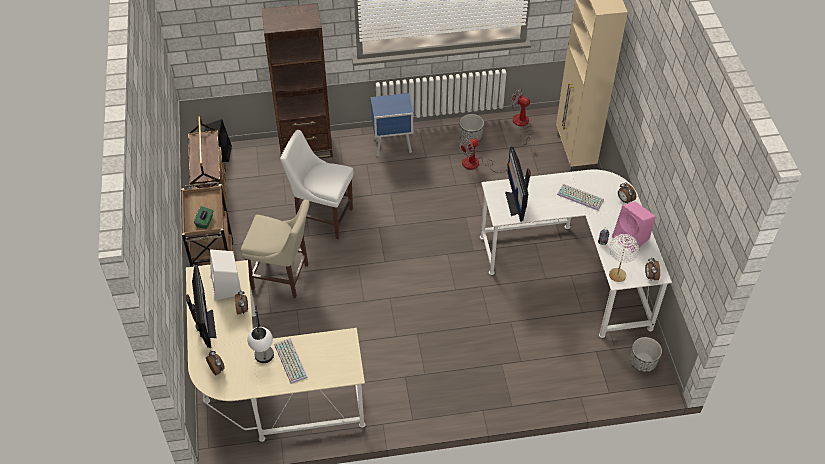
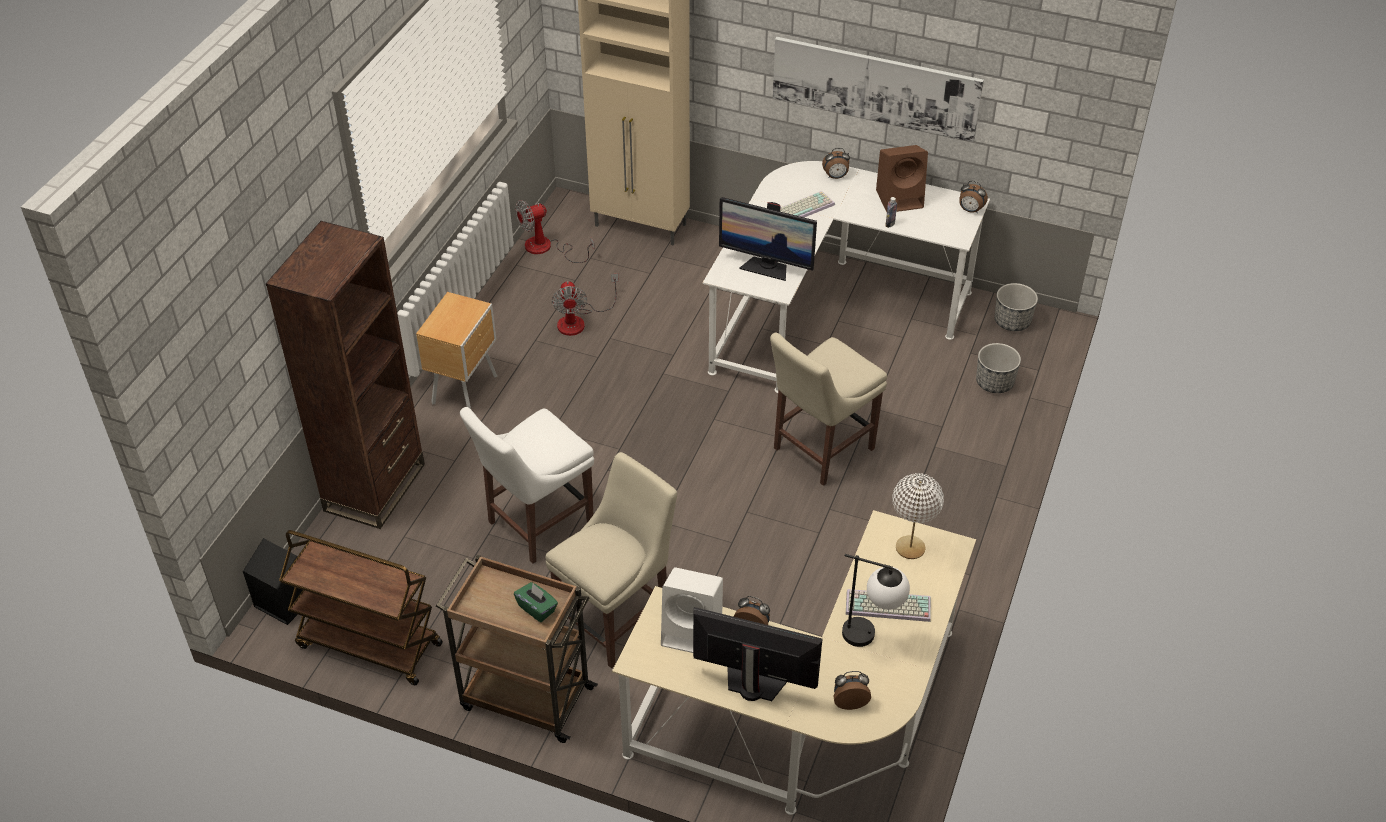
camera: 60 degrees left, 5 degrees down
blue nightstand [370,93,413,157] -> brown nightstand [416,292,497,409]
planter [460,114,484,141] -> planter moved to [976,343,1021,393]
white table lamp [609,234,639,282] -> white table lamp moved to [892,473,944,559]
pink speaker [612,201,656,252] -> brown speaker [876,145,928,212]
none -> beige chair [770,332,887,486]
none -> picture [773,37,984,142]

